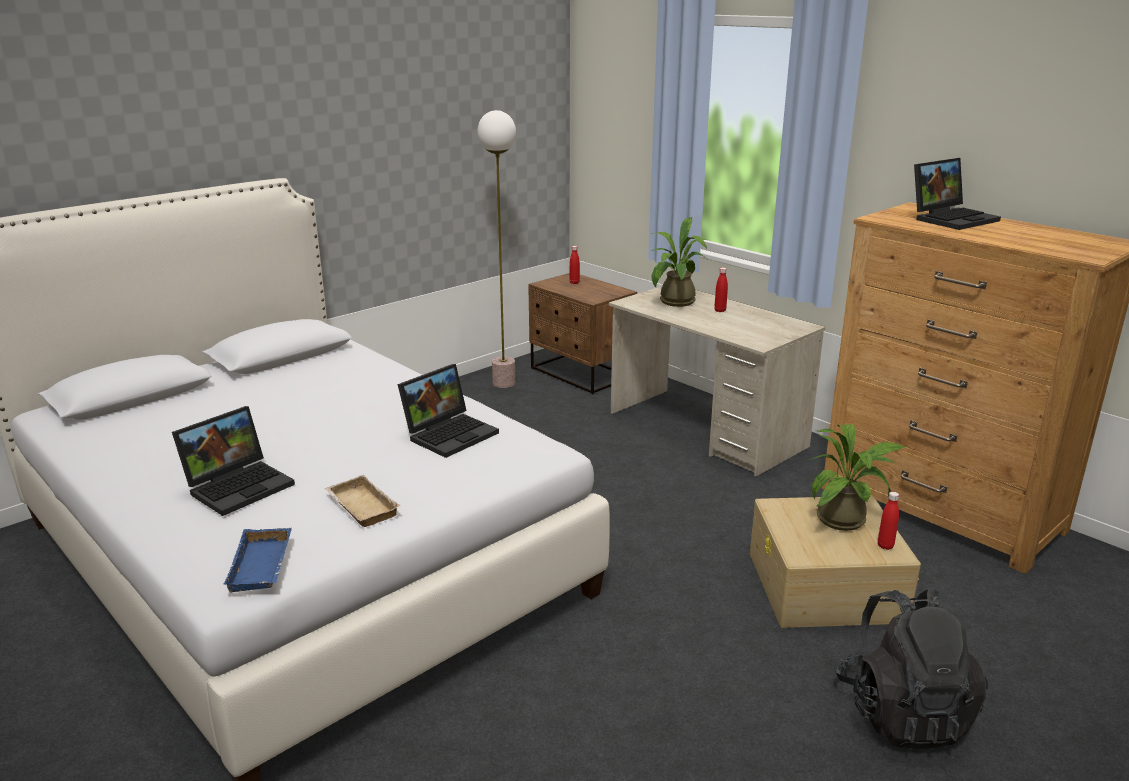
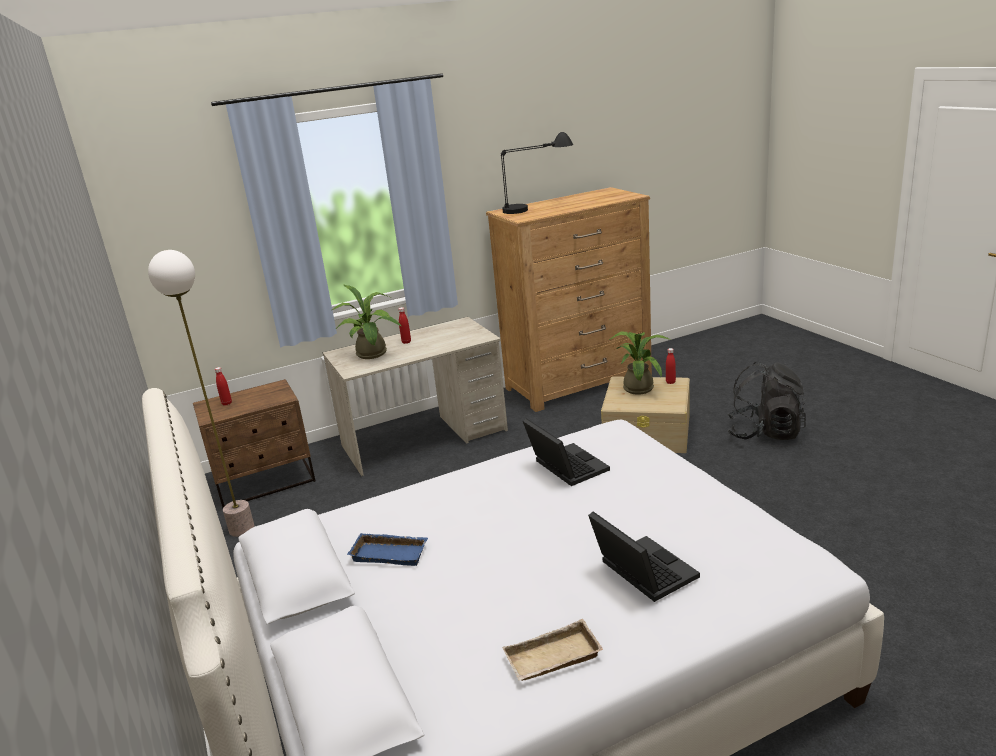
camera: 70 degrees left, 0 degrees up
blue tray [223,528,292,593] -> blue tray moved to [347,533,428,566]
beige tray [325,475,401,527] -> beige tray moved to [502,619,603,681]
laptop [914,158,1001,230] -> black table lamp [501,132,573,214]

